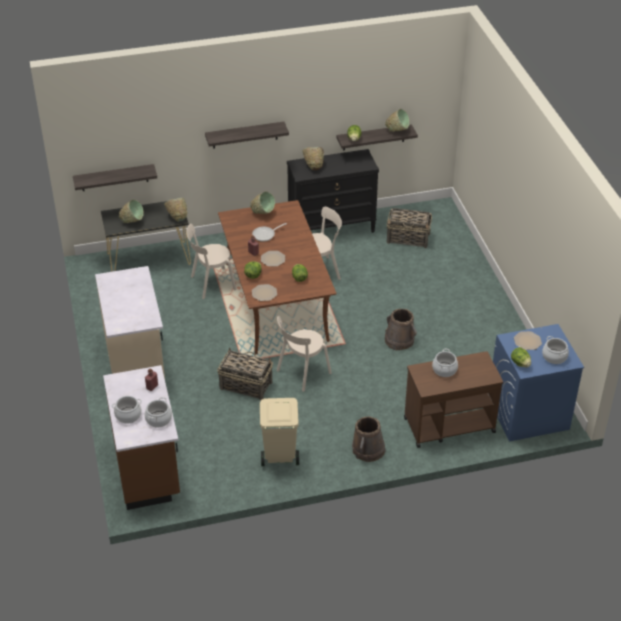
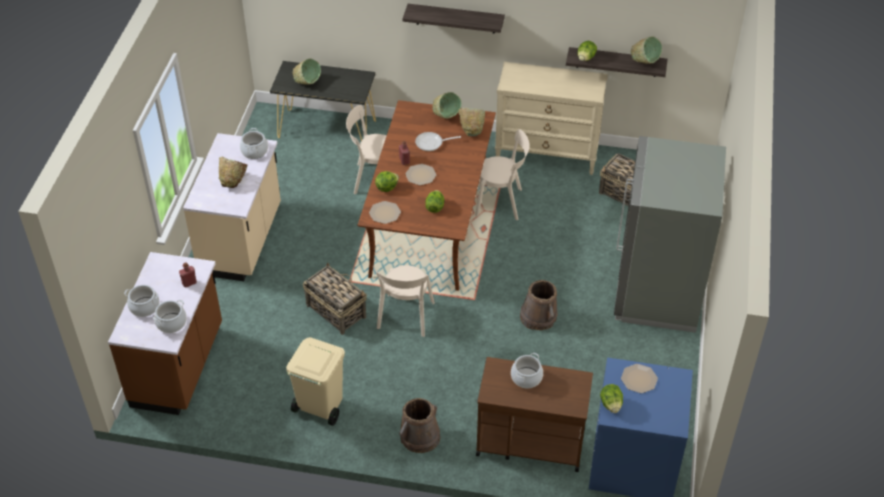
camera: 25 degrees right, 5 degrees up
shelf [73,164,157,191] -> none
green bowl [164,198,187,222] -> green bowl moved to [458,108,485,136]
beige chair [277,315,332,392] -> beige chair turned 60 degrees counterclockwise [373,265,435,337]
black dresser [287,149,379,233] -> beige dresser [495,62,608,175]
brown bowl [303,147,324,170] -> brown bowl moved to [219,157,247,188]
cooking pot [542,336,569,364] -> cooking pot moved to [240,128,268,159]
none -> grey fridge [614,136,726,333]

